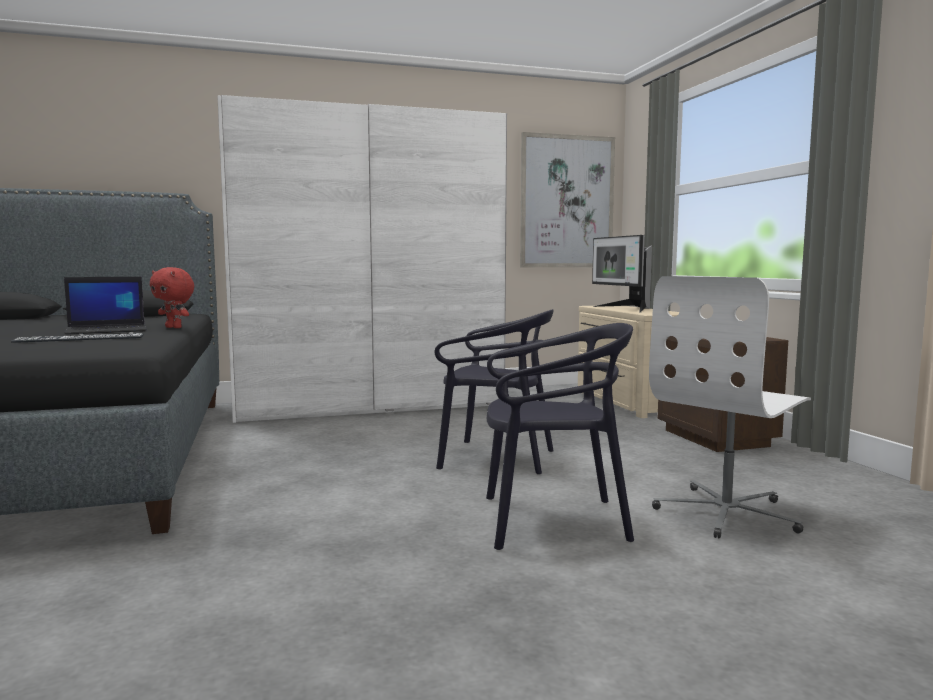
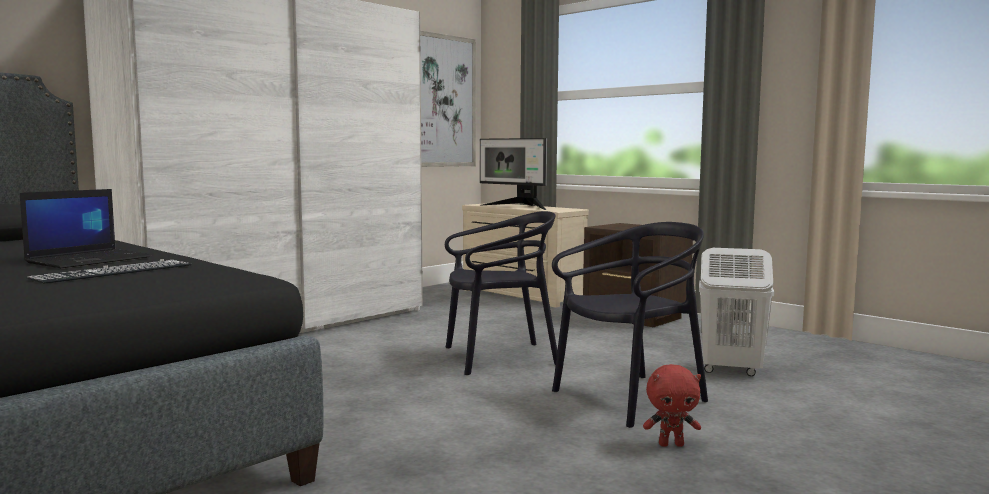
camera: 30 degrees left, 0 degrees up
red plush toy [150,267,194,328] -> red plush toy moved to [643,364,701,447]
white office chair [649,276,811,538] -> white laundry basket [699,248,774,376]

